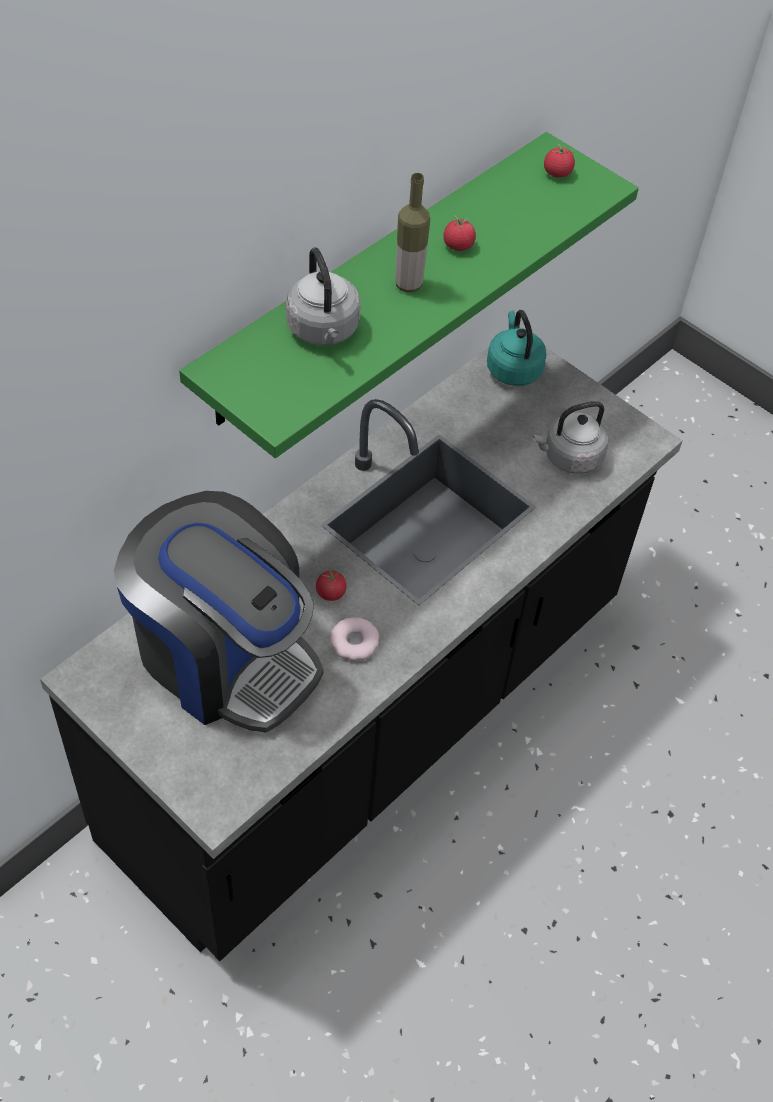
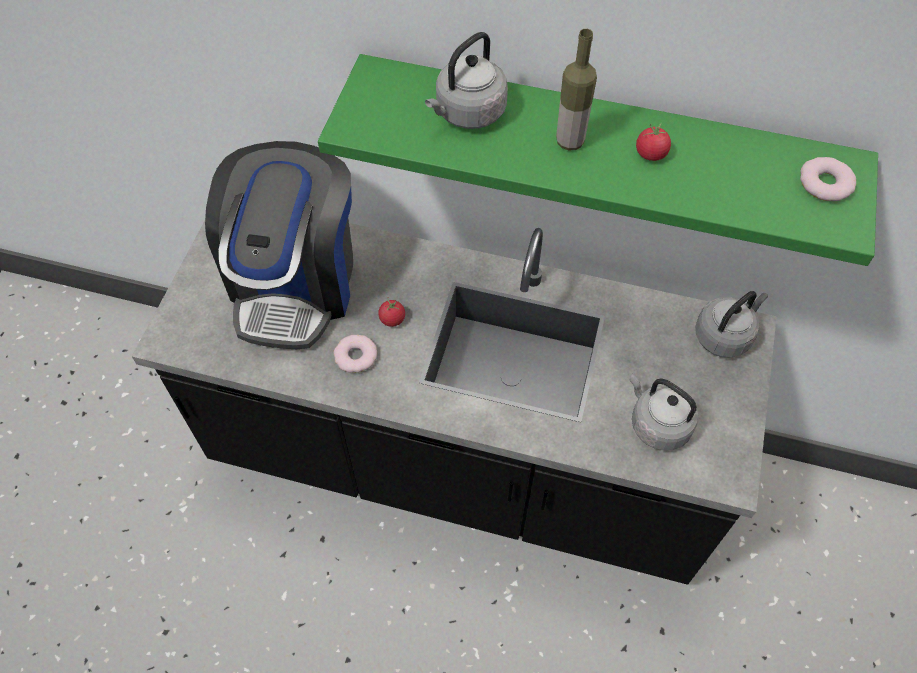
camera: 65 degrees right, 5 degrees up
turquoise kettle [487,310,546,386] -> grey kettle [695,291,768,358]
tomato [544,144,575,178] -> donut [800,157,856,201]

